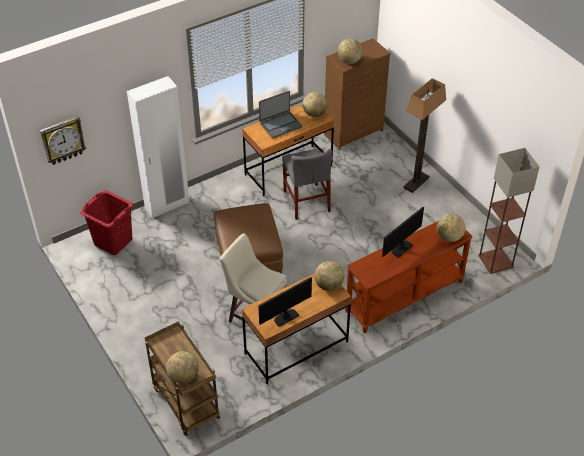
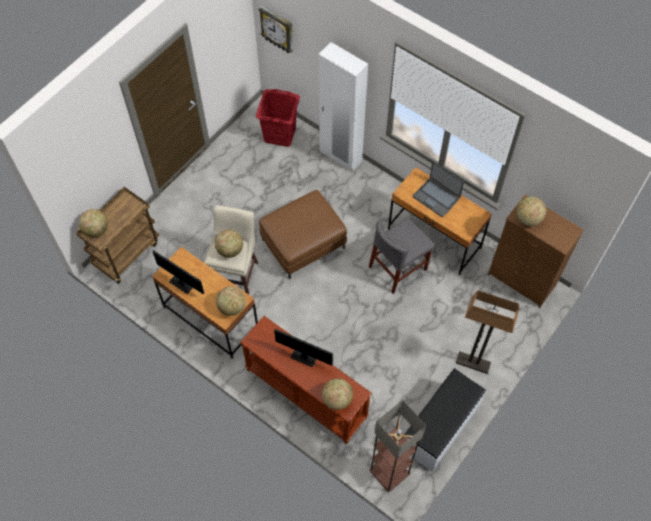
camera: 70 degrees right, 15 degrees up
globe [302,92,327,117] -> globe moved to [215,230,243,258]
none -> white bench [404,368,486,472]

